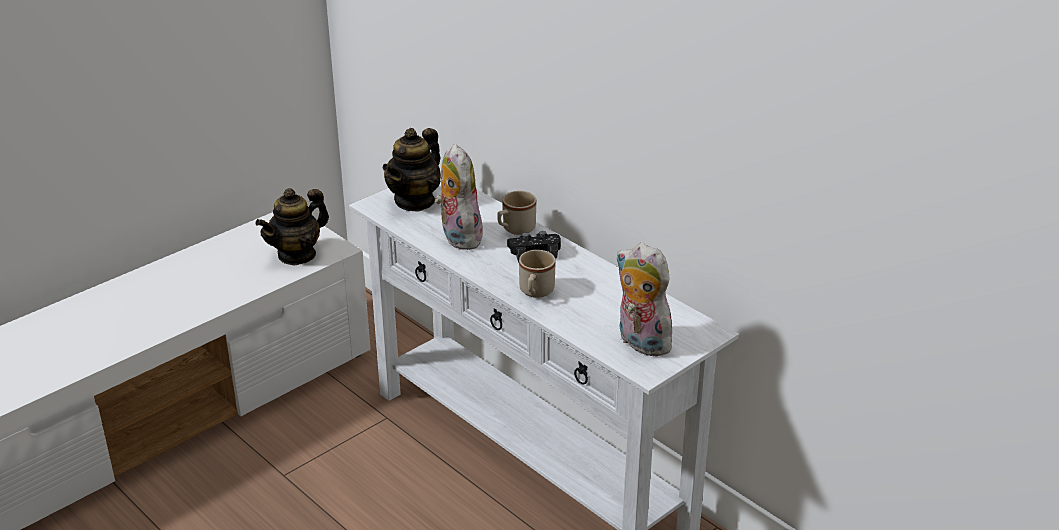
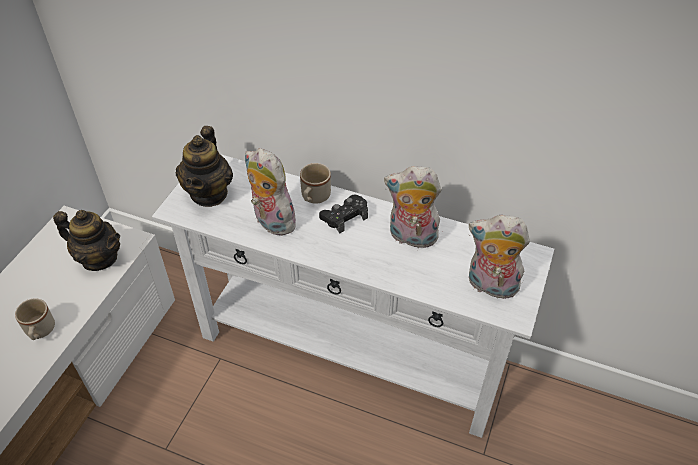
camera: 25 degrees left, 15 degrees up
teapot [255,188,329,266] -> teapot turned 90 degrees counterclockwise [53,210,120,271]
beige mug [519,250,556,298] -> beige mug moved to [15,298,55,340]
none -> plush toy [384,166,442,248]

